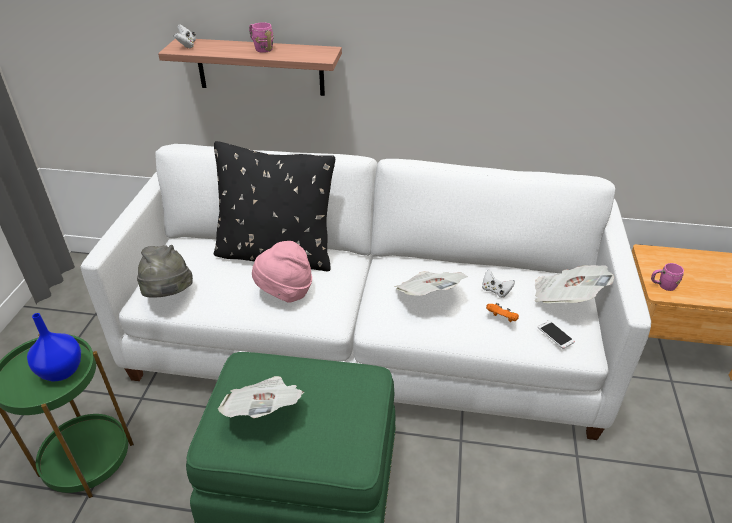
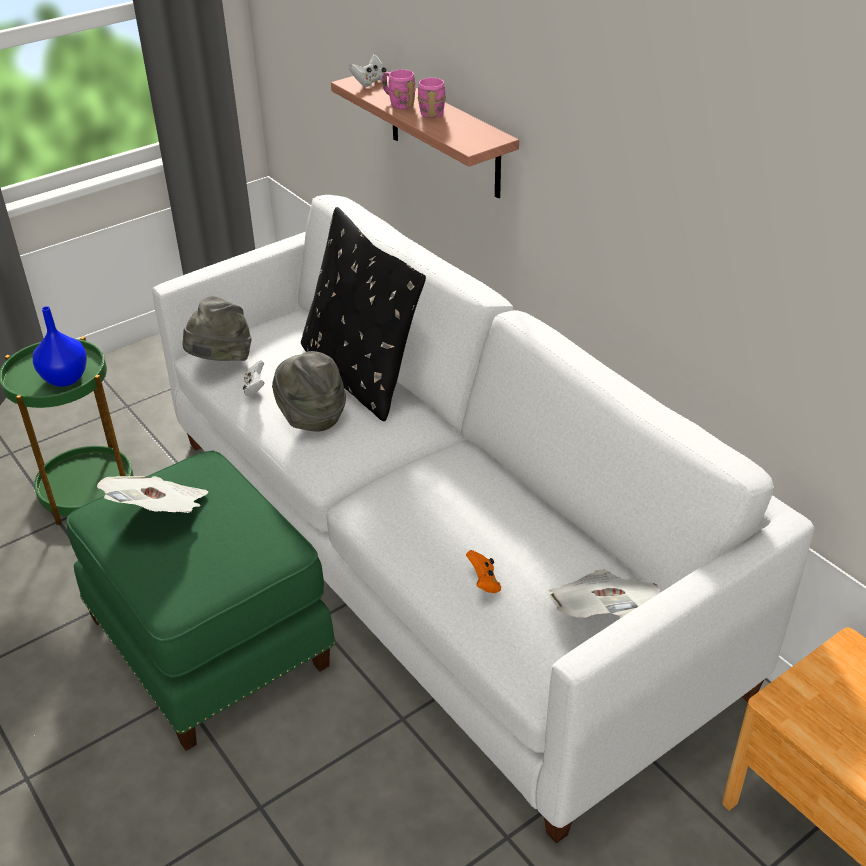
camera: 45 degrees right, 0 degrees up
pink hat [252,241,312,303] -> grey hat [272,351,346,432]
newspaper [394,271,468,296] -> none
white game controller [482,269,515,298] -> white game controller moved to [243,360,265,396]
phone [538,321,575,349] -> none
pink mug [651,263,684,291] -> pink mug moved to [382,70,416,109]

